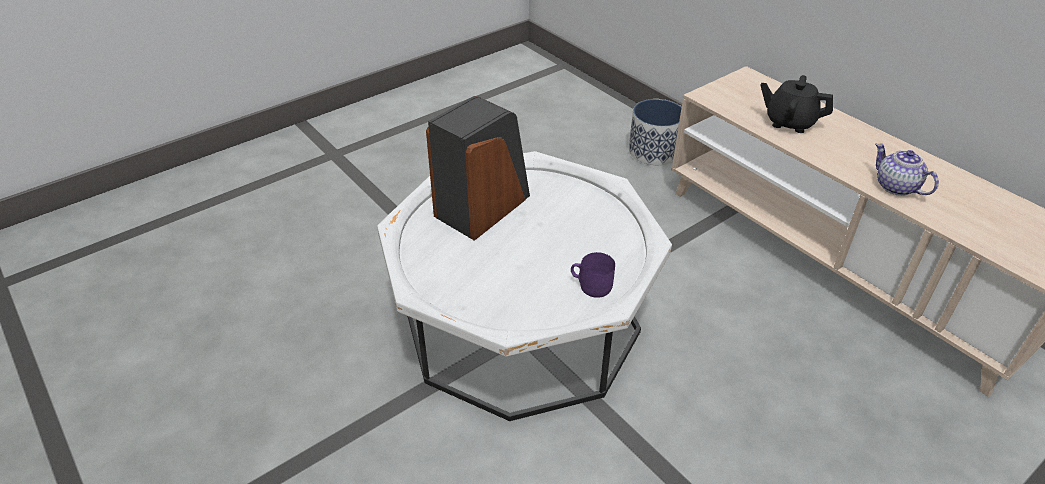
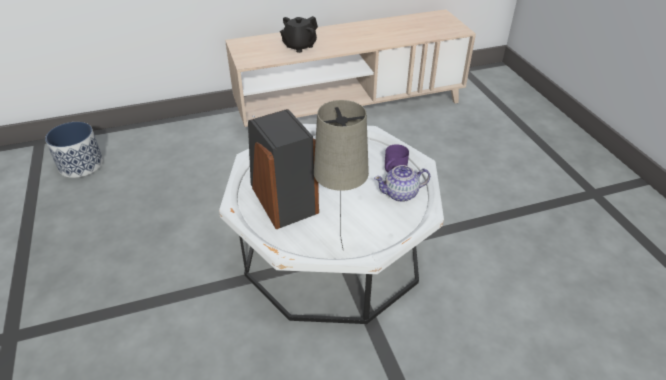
camera: 70 degrees left, 0 degrees up
planter [629,99,682,165] -> planter moved to [45,122,103,178]
teapot [875,143,939,196] -> teapot moved to [374,165,430,202]
none -> beige table lamp [314,100,369,251]

